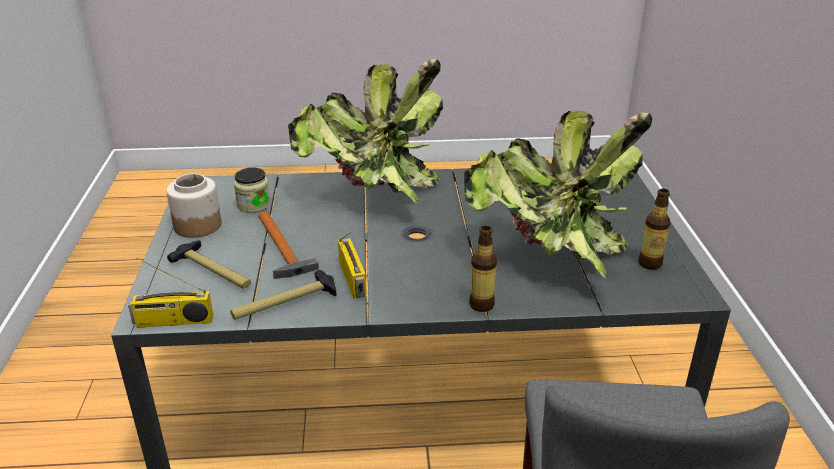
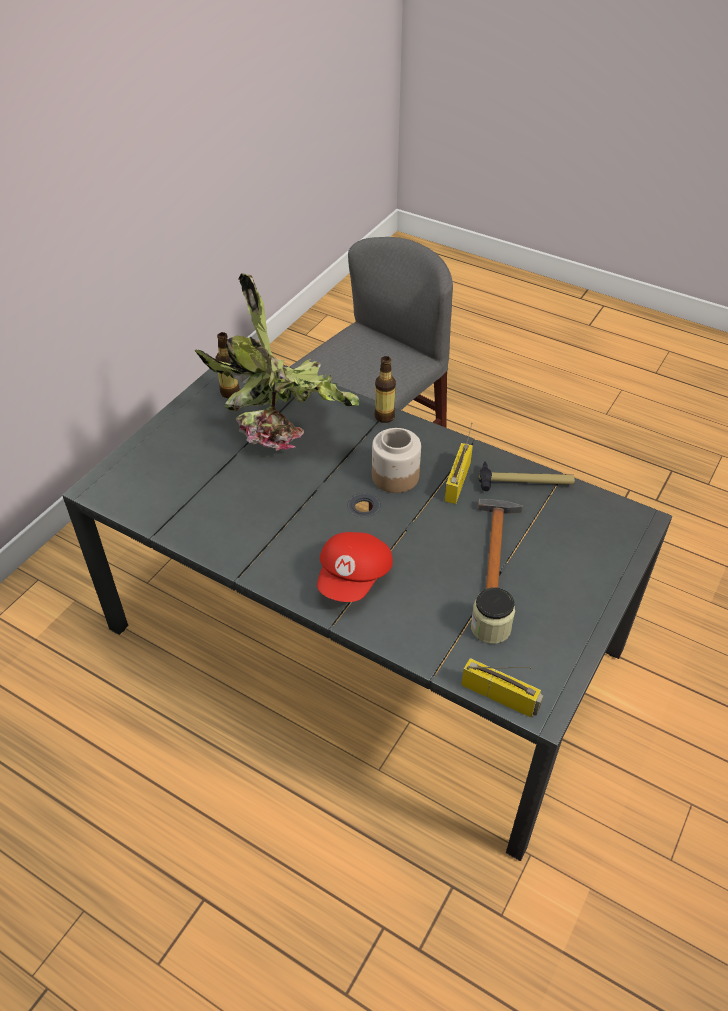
camera: 145 degrees left, 15 degrees up
radio [128,258,213,328] -> radio moved to [461,658,543,717]
jar [166,173,221,238] -> jar moved to [372,428,421,493]
hammer [167,240,251,289] -> none
potted plant [288,59,443,203] -> red cap [317,532,393,602]

